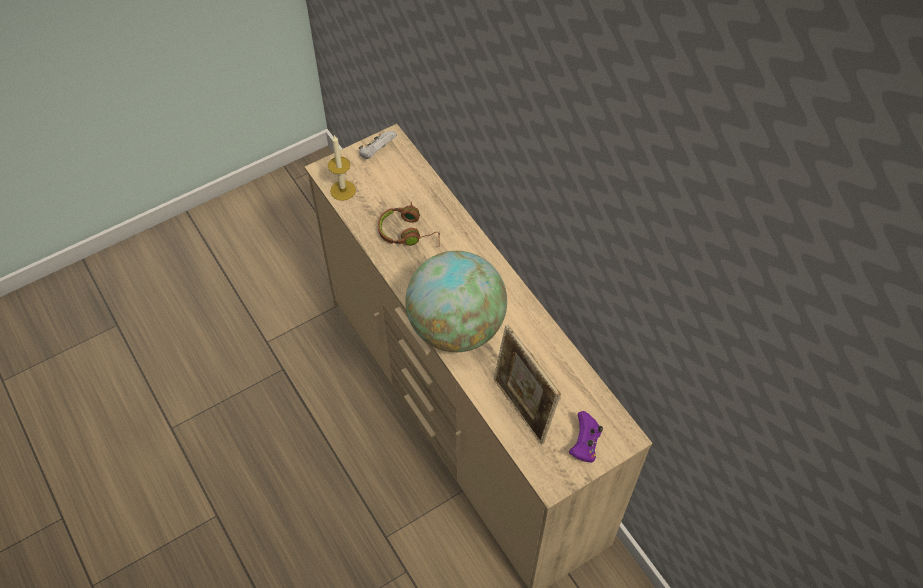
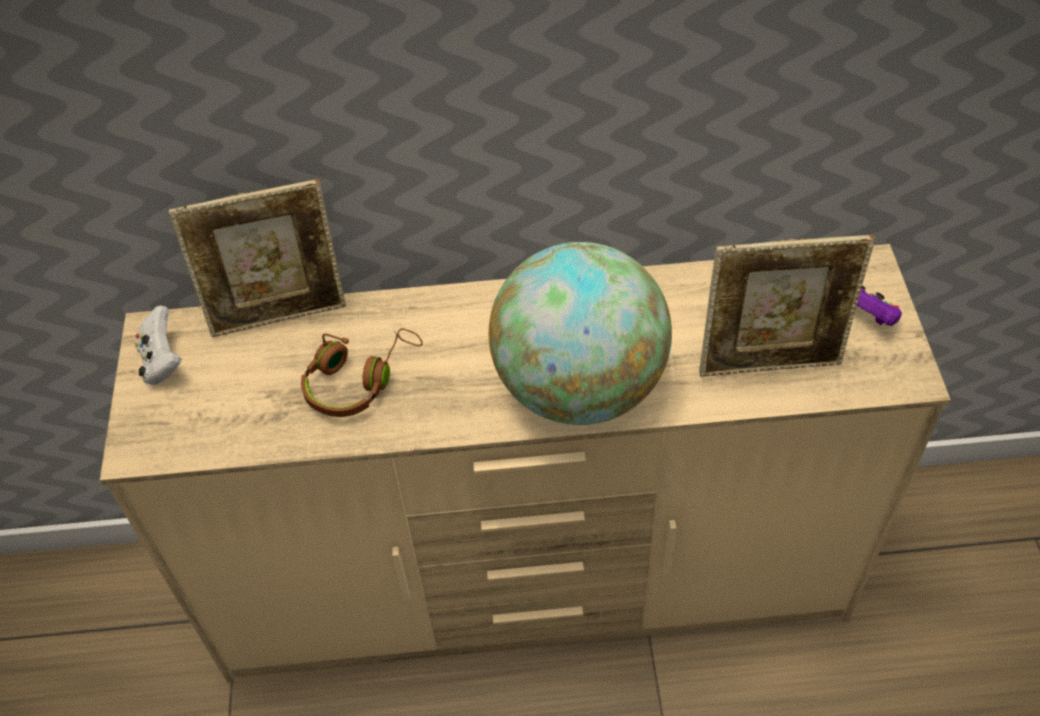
camera: 60 degrees left, 5 degrees down
candle [328,135,356,201] -> none
none -> picture frame [169,179,346,337]

